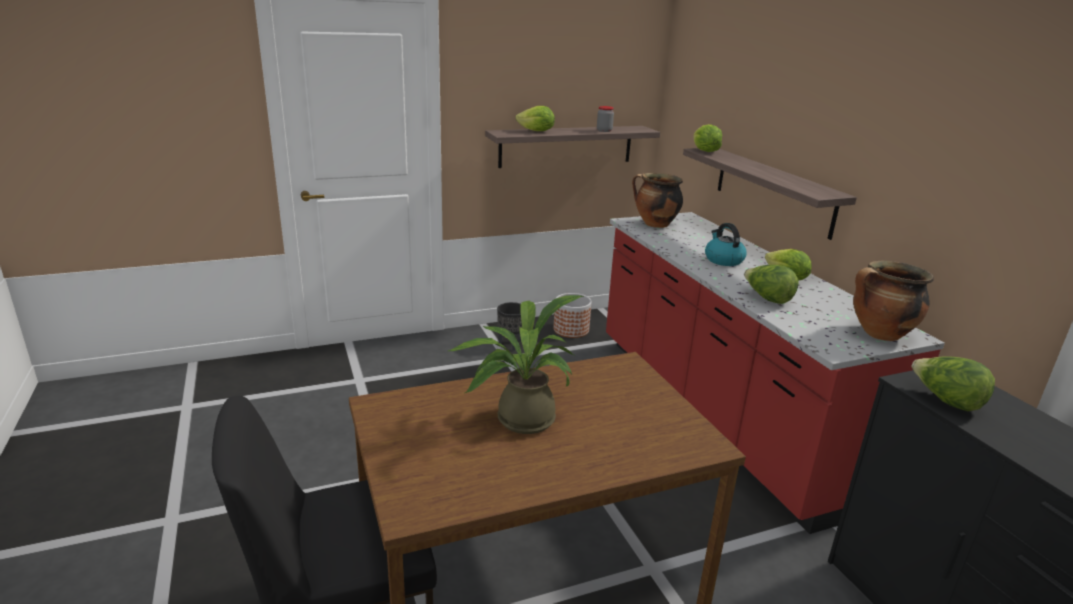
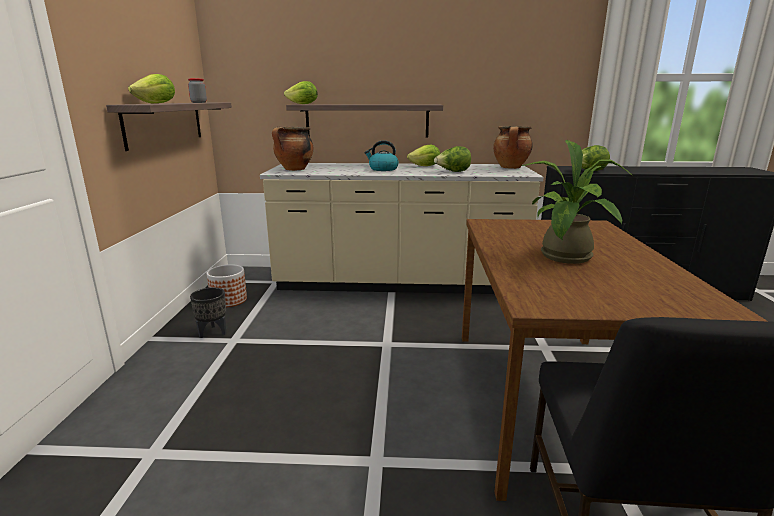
camera: 65 degrees left, 5 degrees down
red counter [606,212,945,534] -> beige counter [260,163,543,294]

